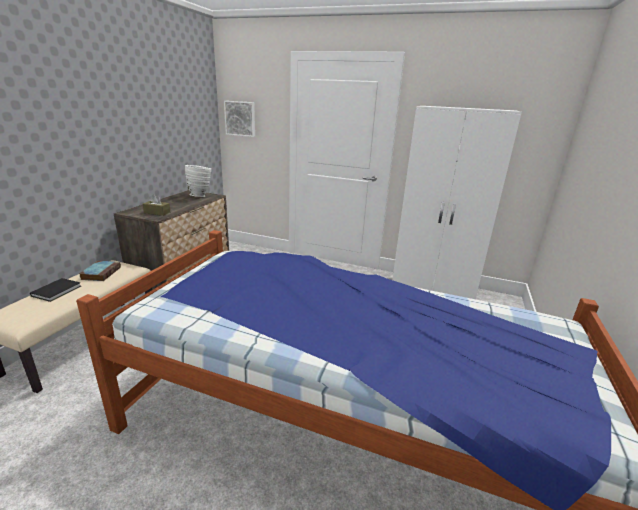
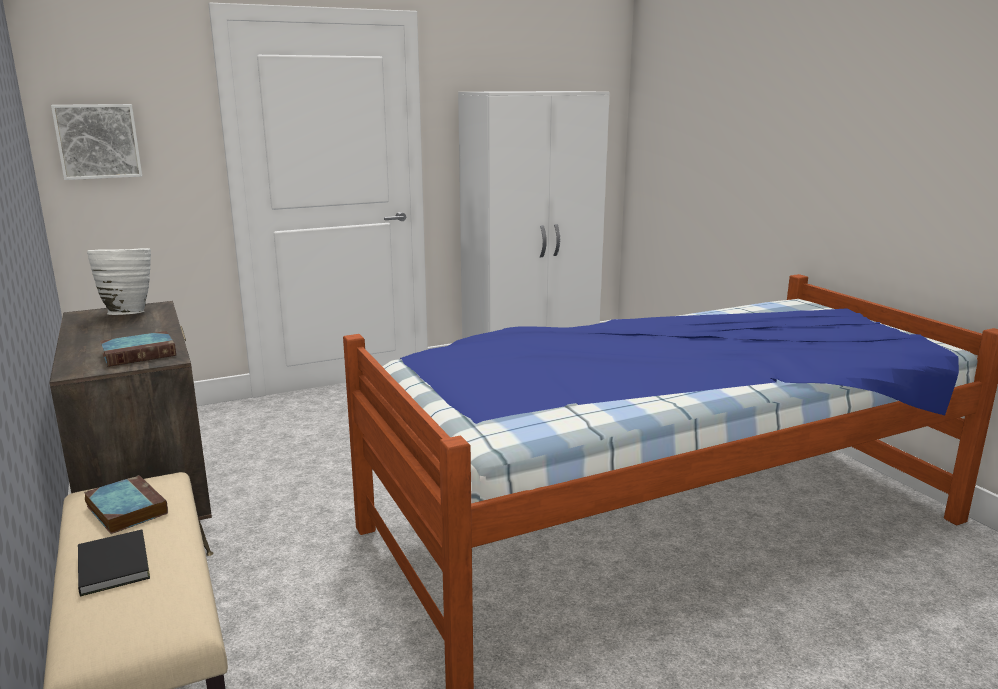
camera: 45 degrees left, 5 degrees down
brown tissue box [143,194,170,216] -> book [100,331,176,367]

